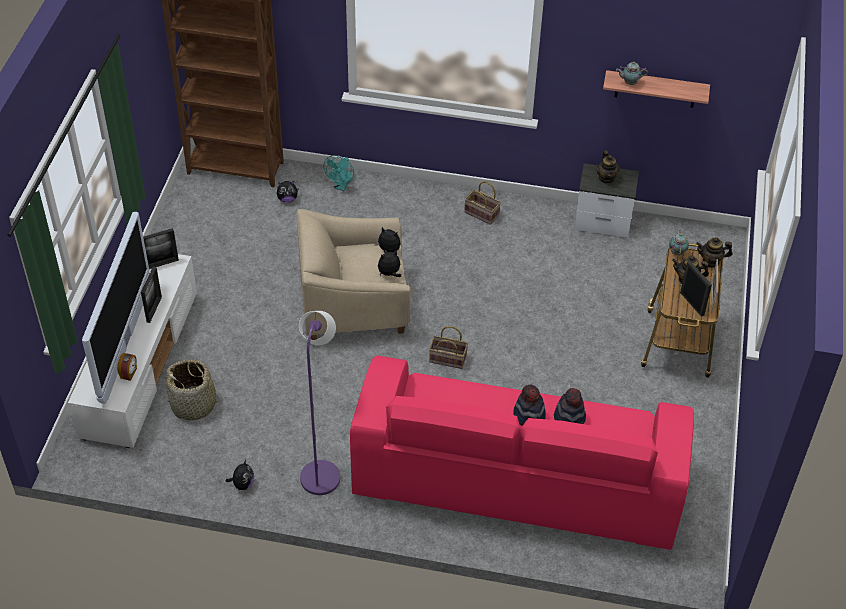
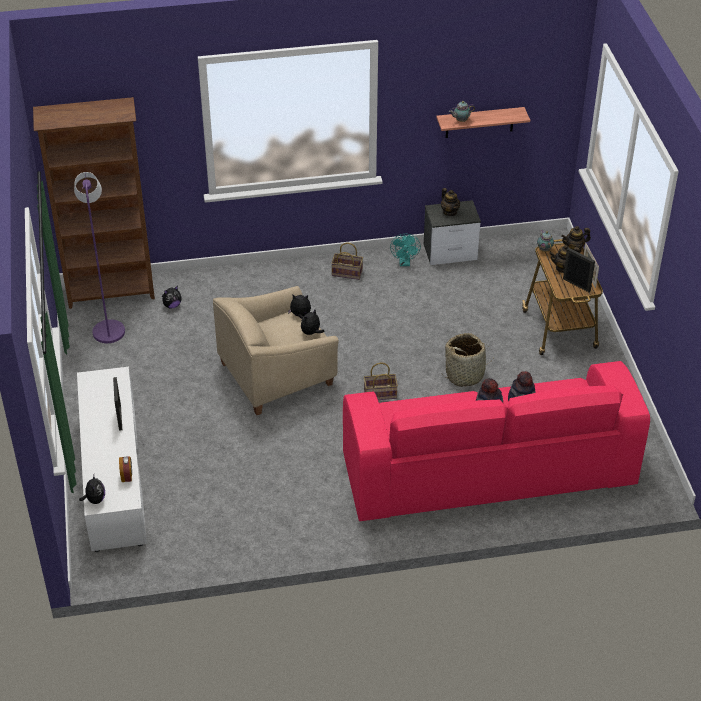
camera: 20 degrees left, 5 degrees down
television [82,212,150,404] -> none
picture frame [143,228,179,269] -> none
basket [163,359,226,420] -> basket moved to [442,333,493,387]
plush toy [226,460,254,490] -> plush toy moved to [79,476,105,504]
purple floor lamp [299,311,340,495] -> purple floor lamp moved to [74,172,125,343]
turquoise fan [323,155,354,191] -> turquoise fan moved to [390,234,421,266]

